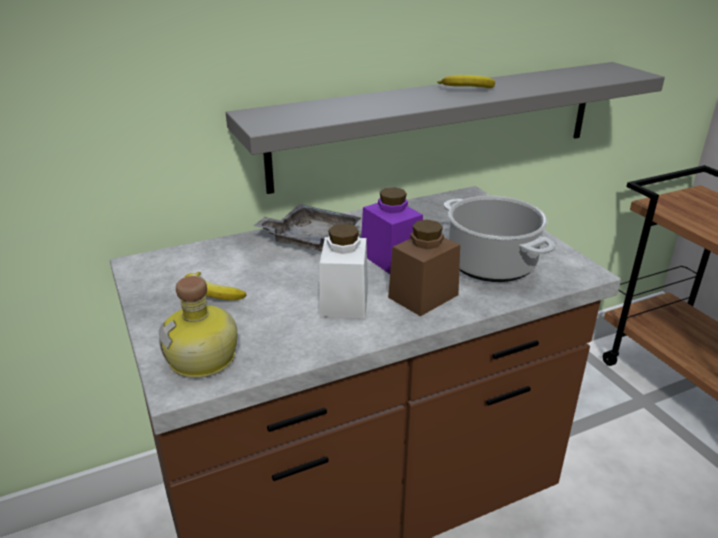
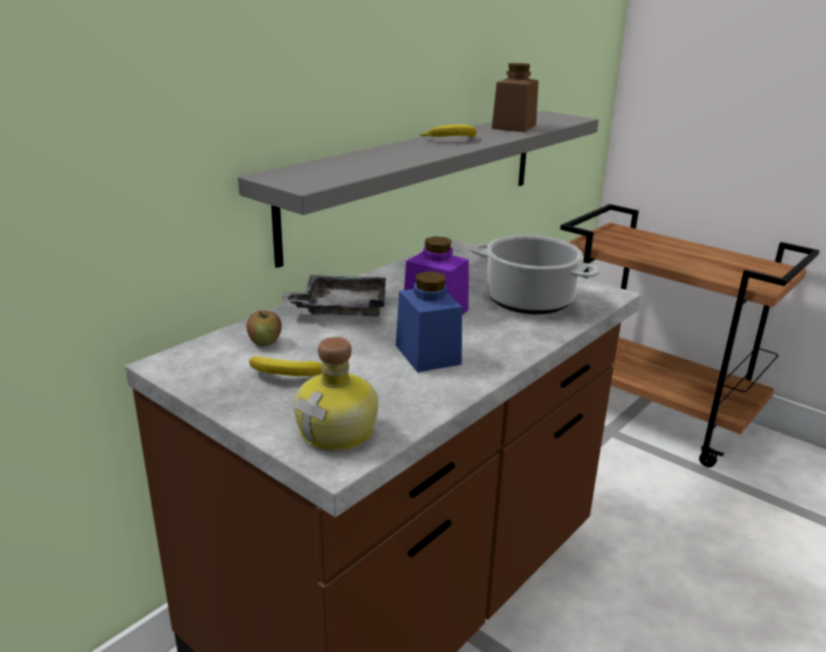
camera: 25 degrees left, 5 degrees down
white jar [319,224,368,318] -> blue jar [396,272,462,372]
brown jar [388,220,460,316] -> brown jar moved to [492,63,539,132]
none -> apple [247,310,282,347]

